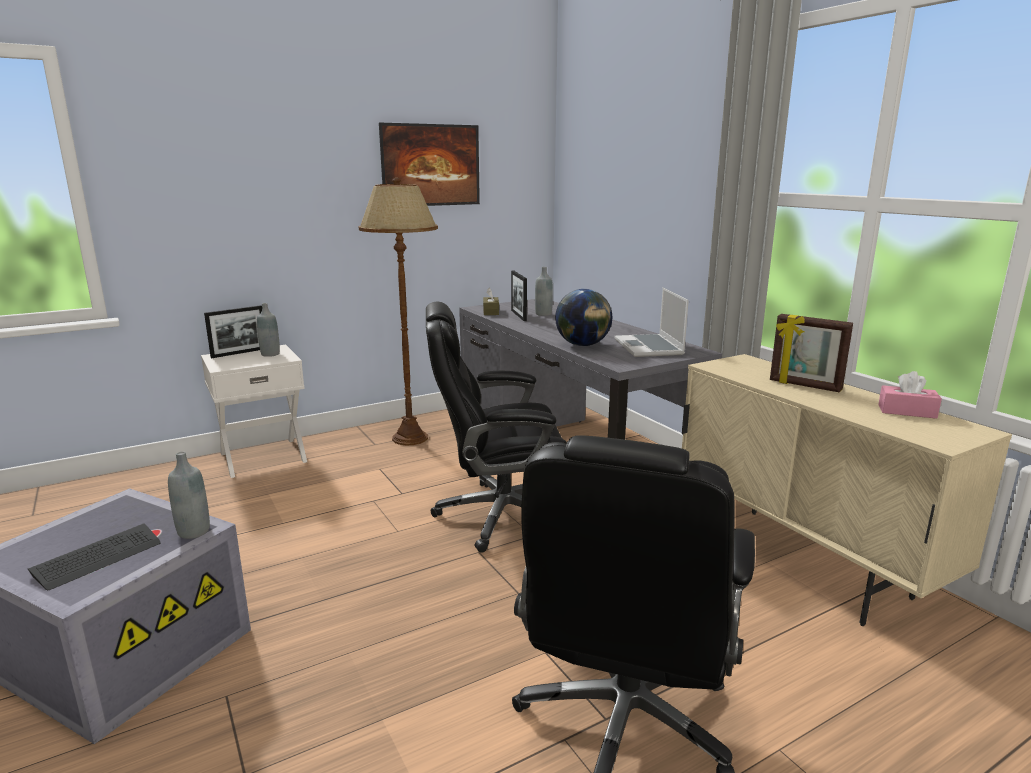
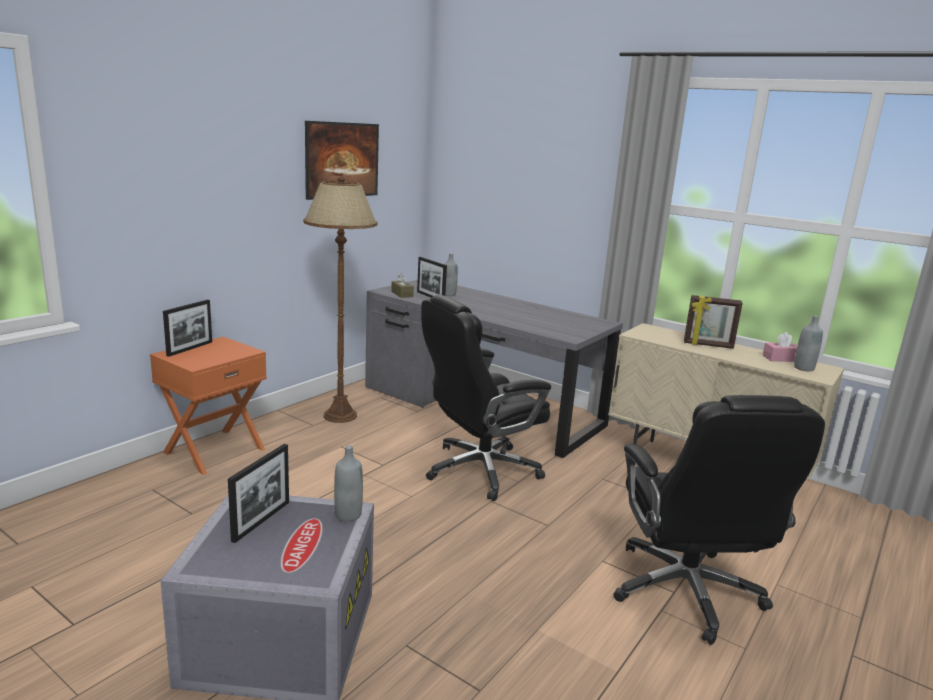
camera: 25 degrees left, 0 degrees up
keyboard [28,523,161,590] -> none
white nightstand [201,345,307,478] -> orange nightstand [150,337,267,475]
grey bottle [257,303,280,357] -> grey bottle moved to [794,316,823,371]
globe [555,289,612,346] -> none
laptop [615,287,689,357] -> none
none -> picture frame [228,444,289,543]

